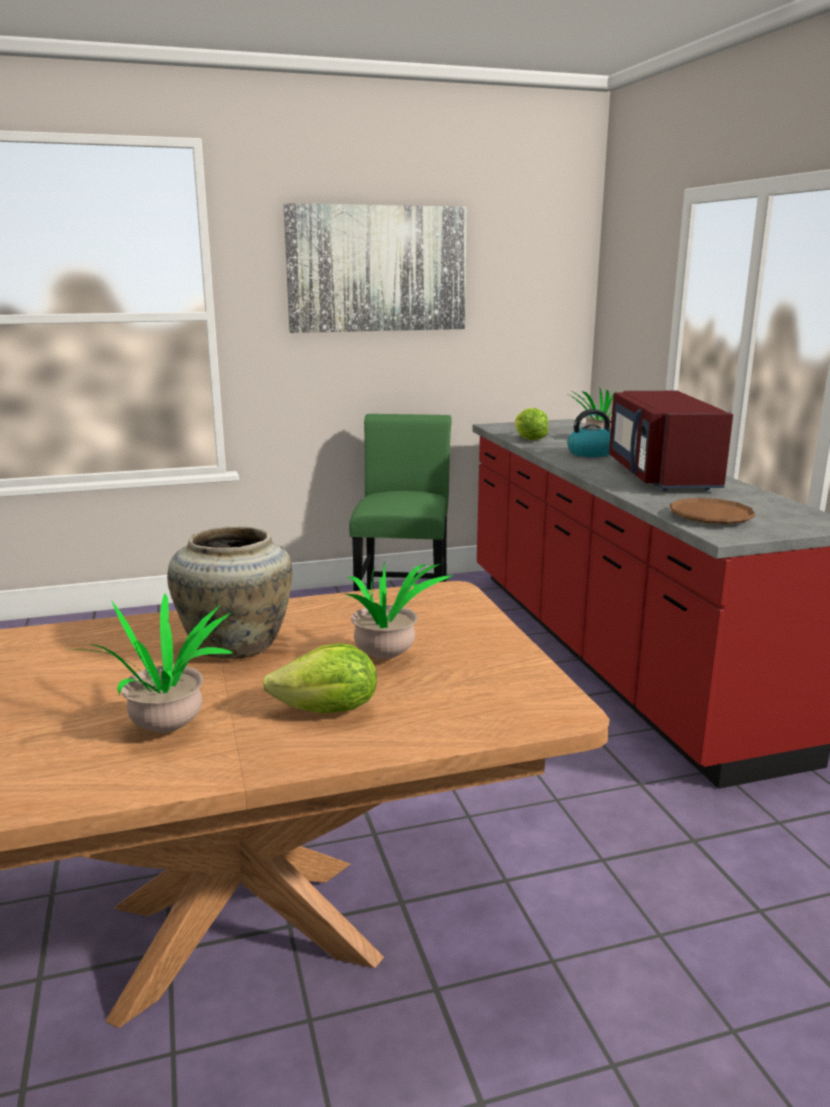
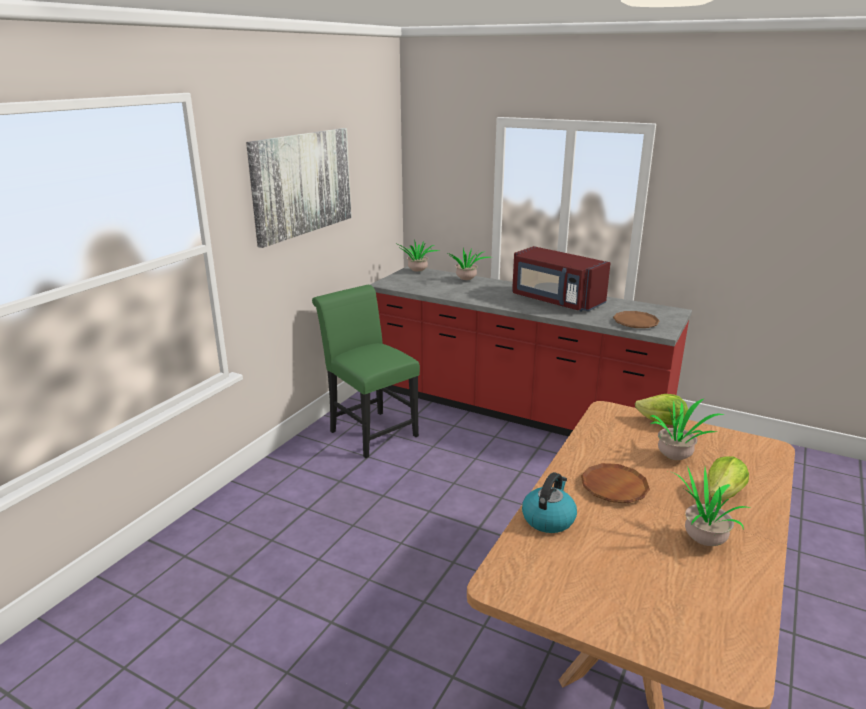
camera: 45 degrees left, 5 degrees up
beige vase [167,526,293,658] -> brown plate [581,463,650,503]
lettuce [515,408,548,440] -> lettuce moved to [635,394,688,425]
kettle [567,409,611,457] -> kettle moved to [522,472,577,533]
none -> potted plant [396,241,439,272]

